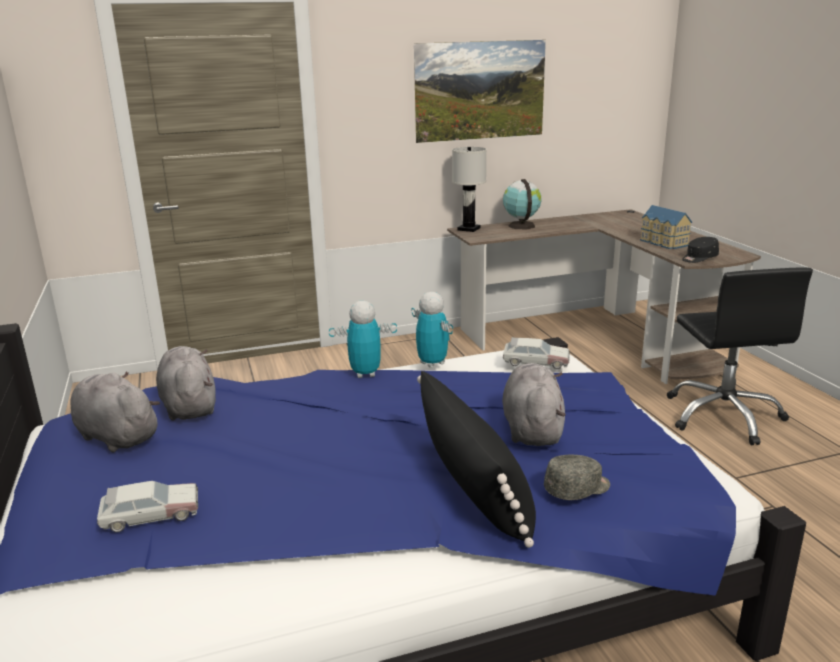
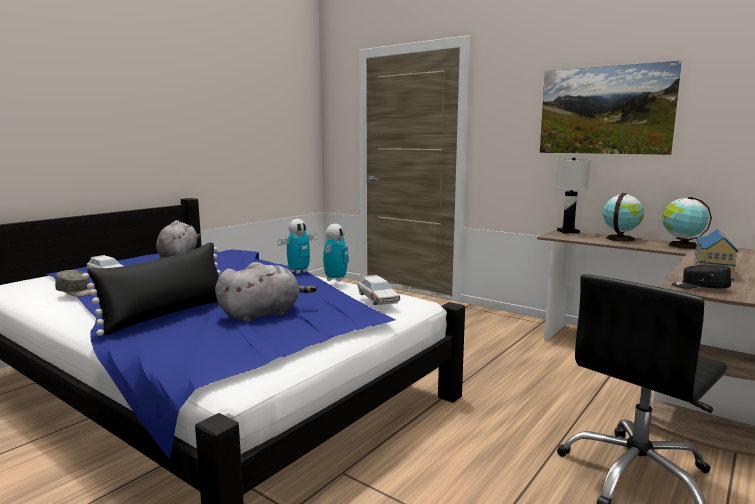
camera: 55 degrees right, 10 degrees down
grey plush toy [156,346,216,421] -> none
toy robot [329,301,397,378] -> toy robot turned 90 degrees clockwise [278,219,317,274]
grey cap [544,455,610,500] -> grey cap moved to [55,270,91,297]
none -> globe [662,197,712,249]

